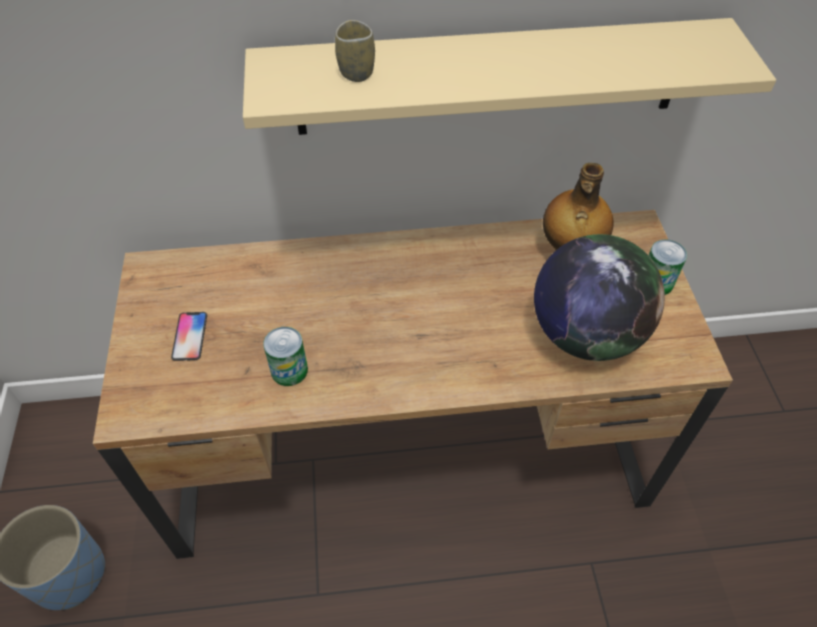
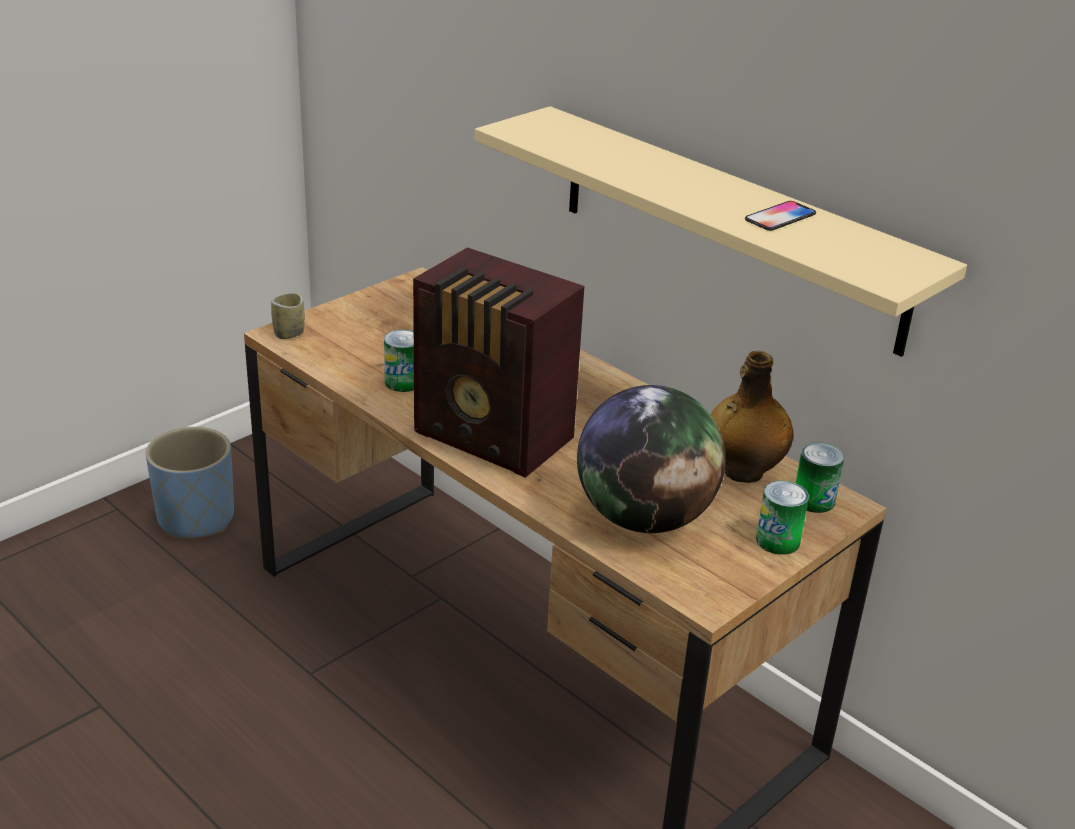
camera: 50 degrees right, 20 degrees down
phone [171,312,207,361] -> phone moved to [745,201,816,231]
cup [335,20,375,82] -> cup moved to [271,293,305,339]
none -> radio [413,247,584,478]
none -> can [796,442,844,513]

